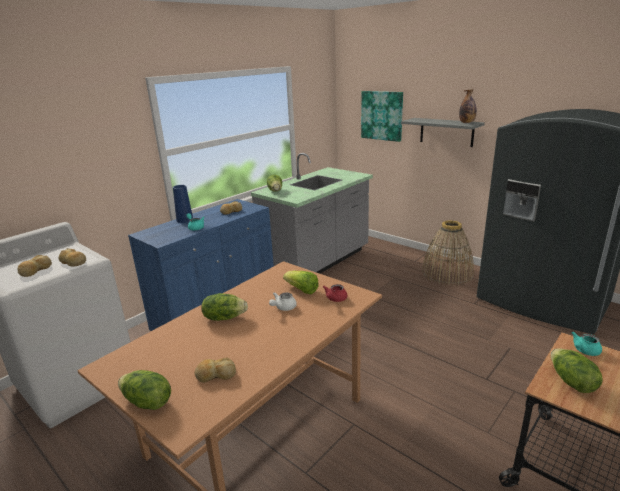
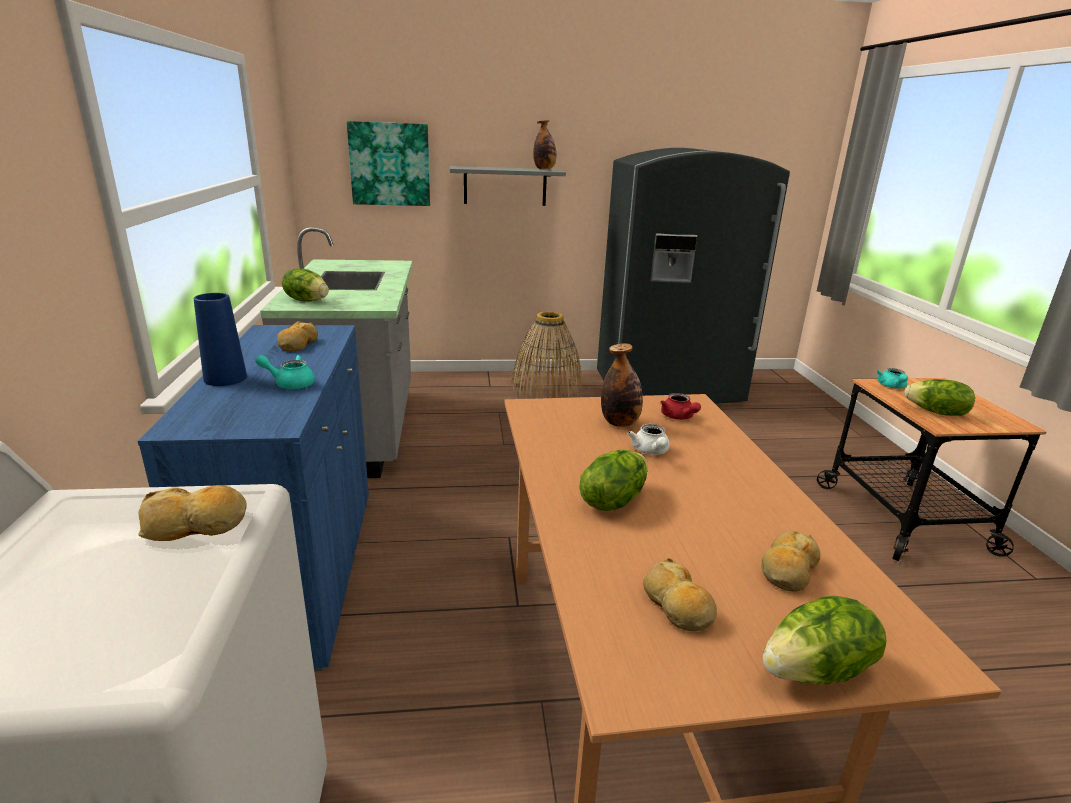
camera: 50 degrees left, 0 degrees up
bread [18,255,52,277] -> bread moved to [643,558,717,631]
lettuce [283,271,319,294] -> bottle [601,343,643,427]

